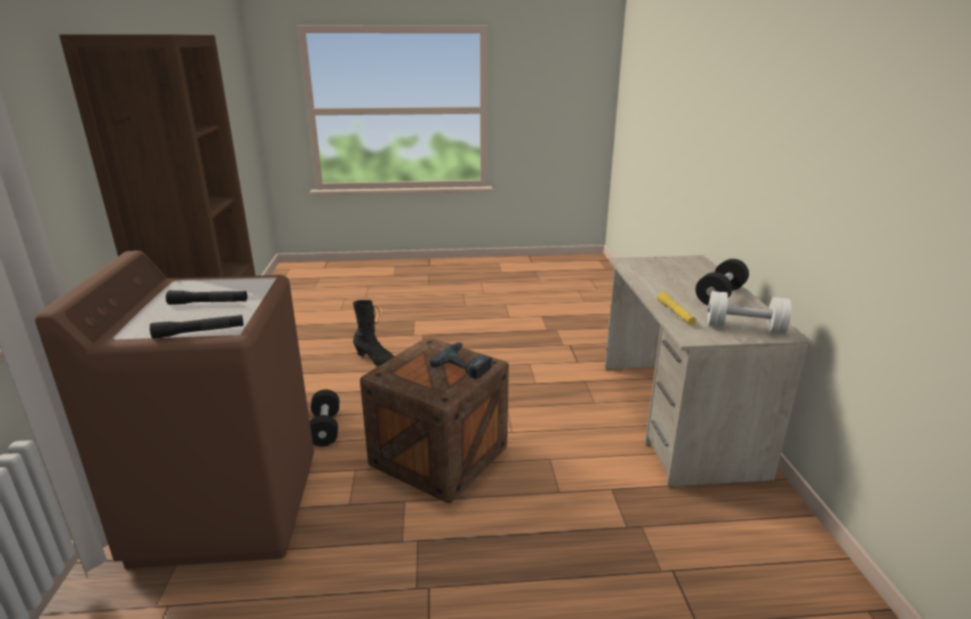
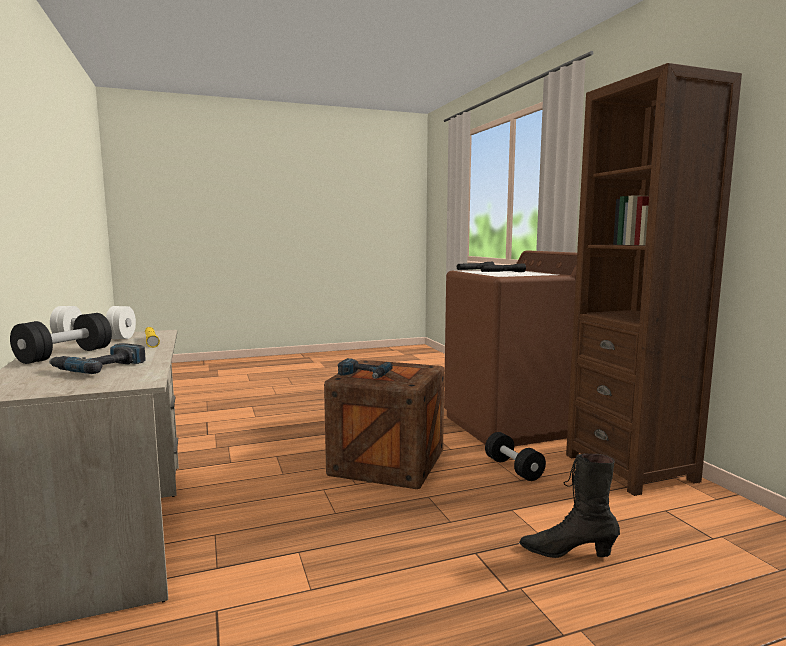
camera: 165 degrees right, 15 degrees down
none -> power drill [49,343,146,374]

